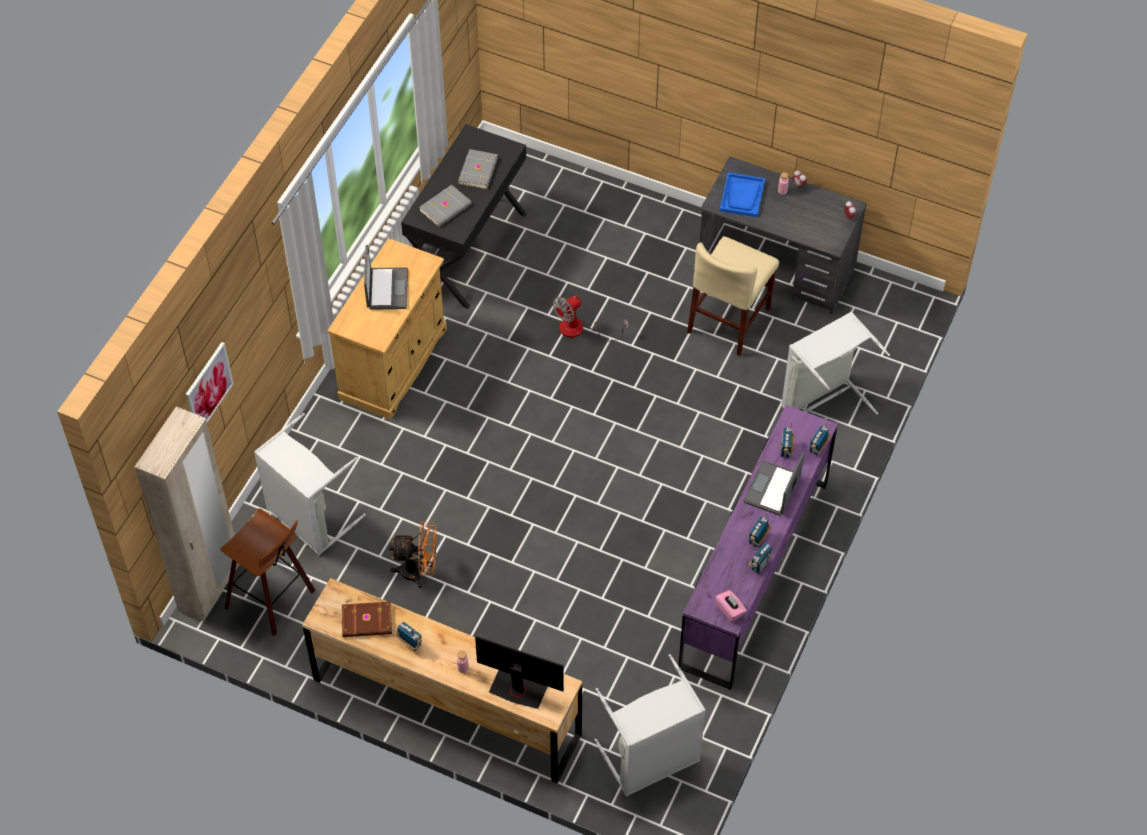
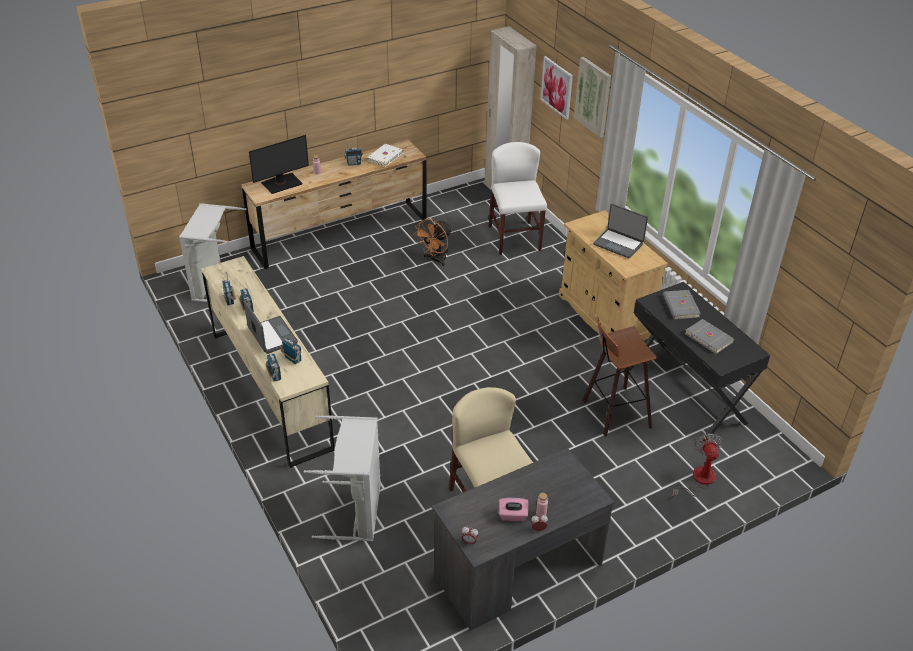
camera: 125 degrees right, 15 degrees down
stool [220,508,315,636] -> stool moved to [583,316,657,436]
grey laundry basket [254,413,366,555] -> white chair [489,142,547,255]
brown book [342,601,392,637] -> white book [367,144,403,167]
fan [553,295,629,341] -> fan moved to [671,433,723,499]
purple dresser [679,405,838,690] -> beige dresser [201,256,335,468]
pink tissue box [715,590,747,622] -> pink tissue box moved to [499,498,528,521]
blue tray [720,172,765,217] -> none
none -> picture [574,57,611,138]

